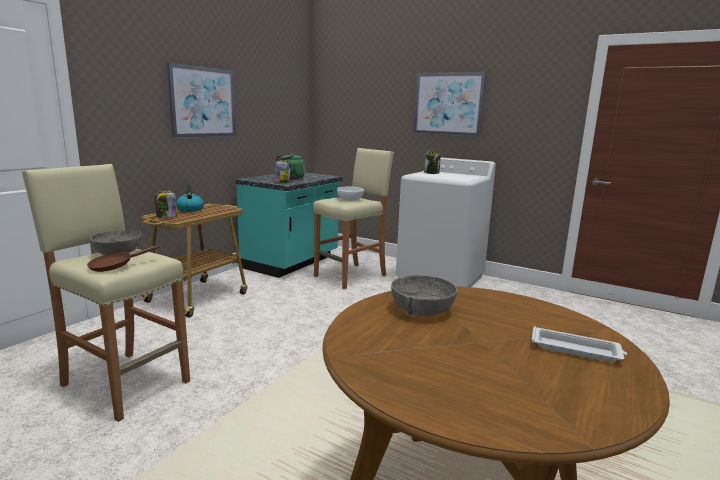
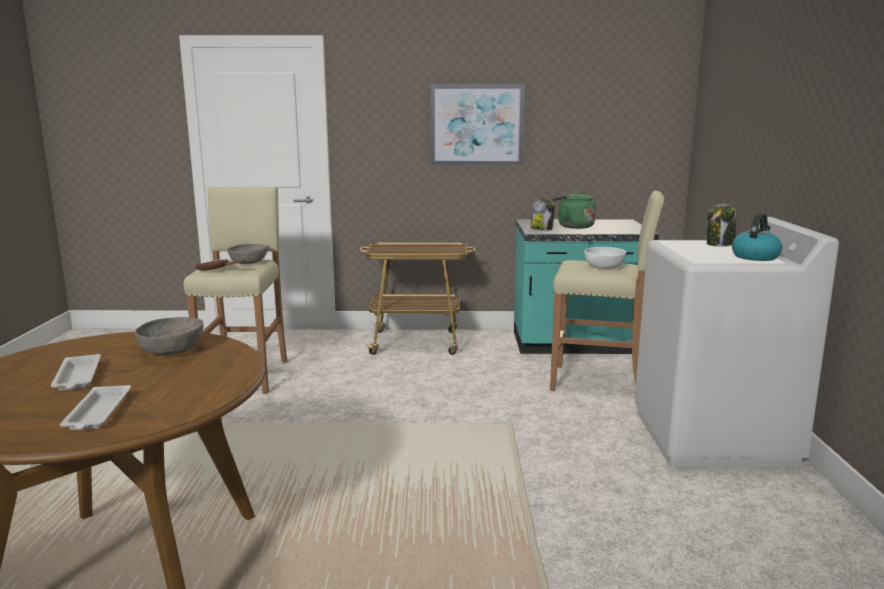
camera: 60 degrees right, 0 degrees up
jar [155,190,177,218] -> none
kettle [176,184,204,212] -> kettle moved to [732,213,782,261]
picture [413,72,486,136] -> none
none -> white tray [51,354,101,391]

